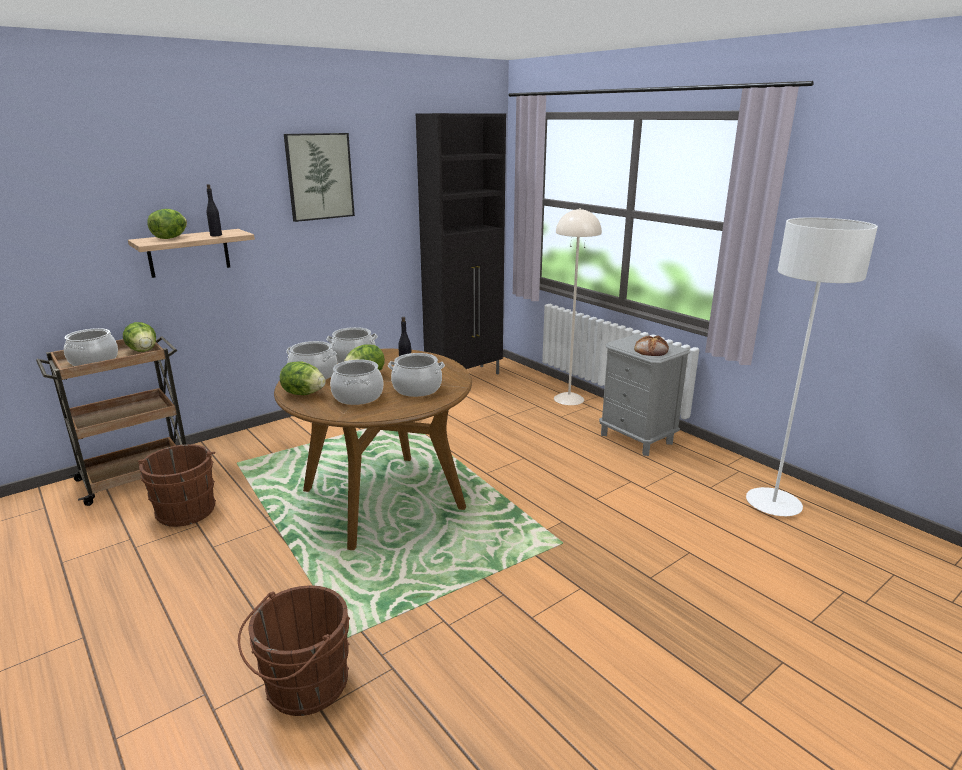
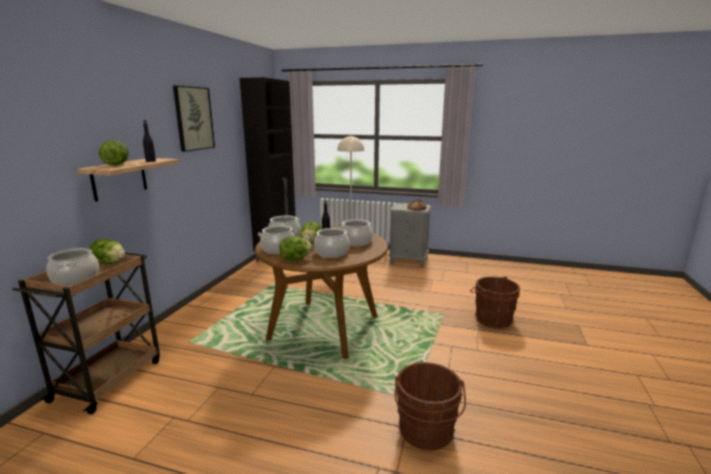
camera: 35 degrees left, 5 degrees down
brown bucket [138,444,216,527] -> brown bucket moved to [470,276,520,328]
white floor lamp [746,217,878,516] -> none

